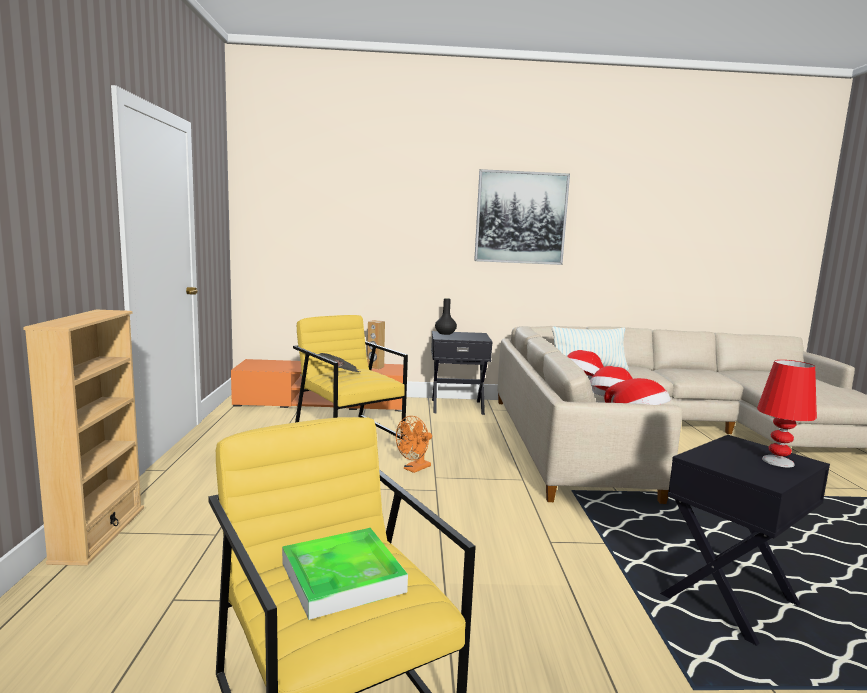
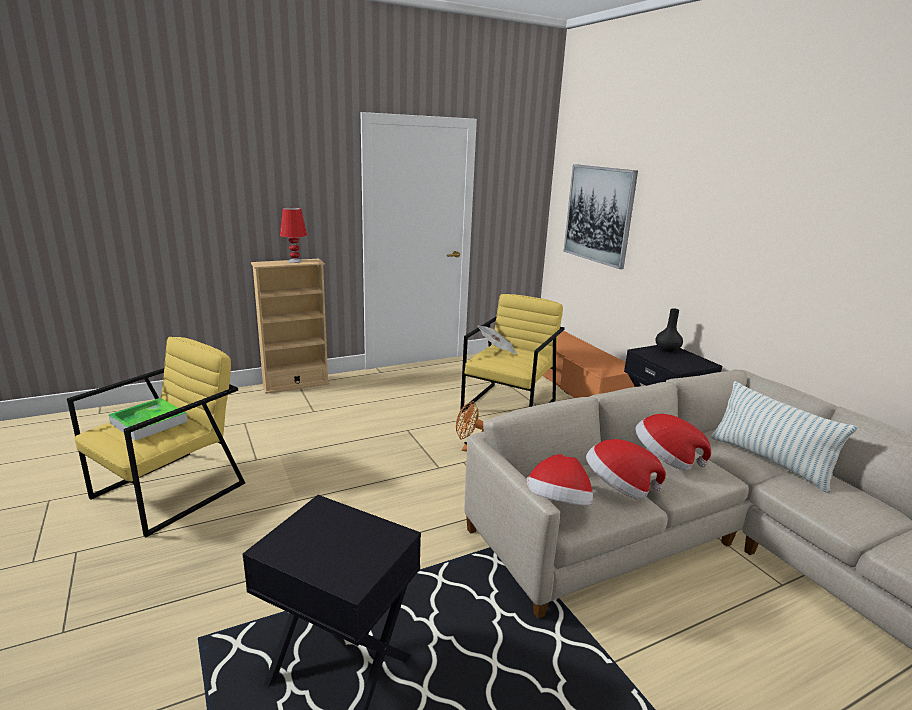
camera: 65 degrees right, 10 degrees up
brown speaker [367,320,385,369] -> none
picture [474,169,570,265] -> picture moved to [563,164,638,269]
red table lamp [757,360,817,467] -> red table lamp moved to [280,207,307,263]

